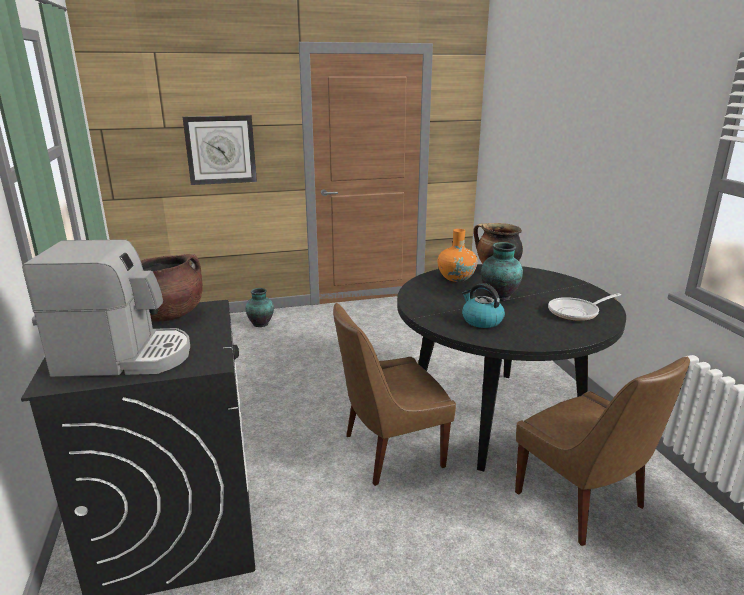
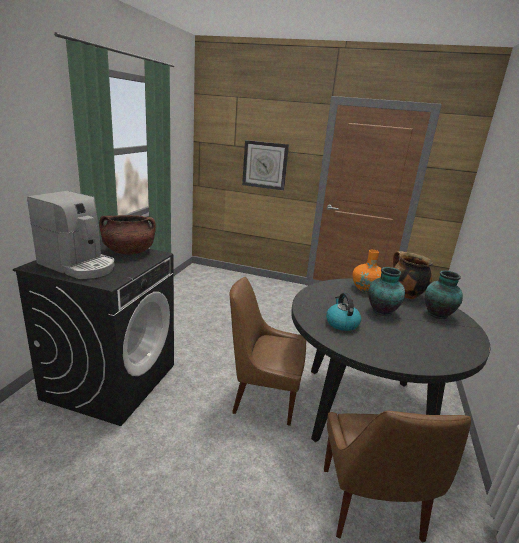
camera: 30 degrees right, 0 degrees up
vase [246,288,274,327] -> vase moved to [425,270,463,319]
frying pan [548,293,621,321] -> none

